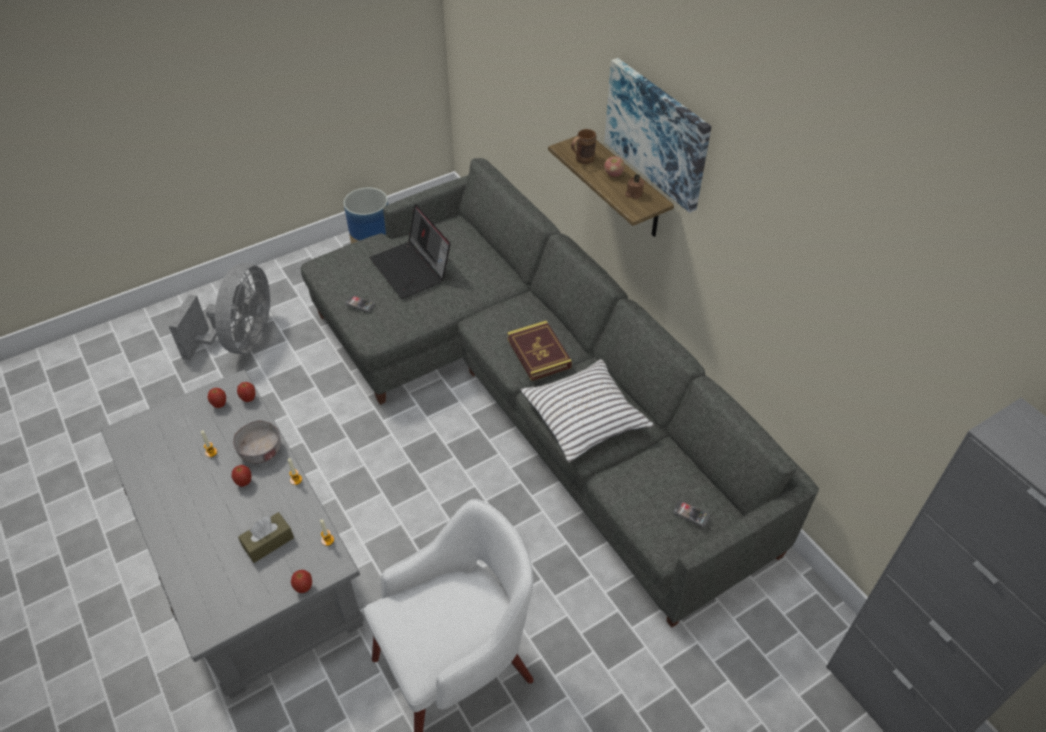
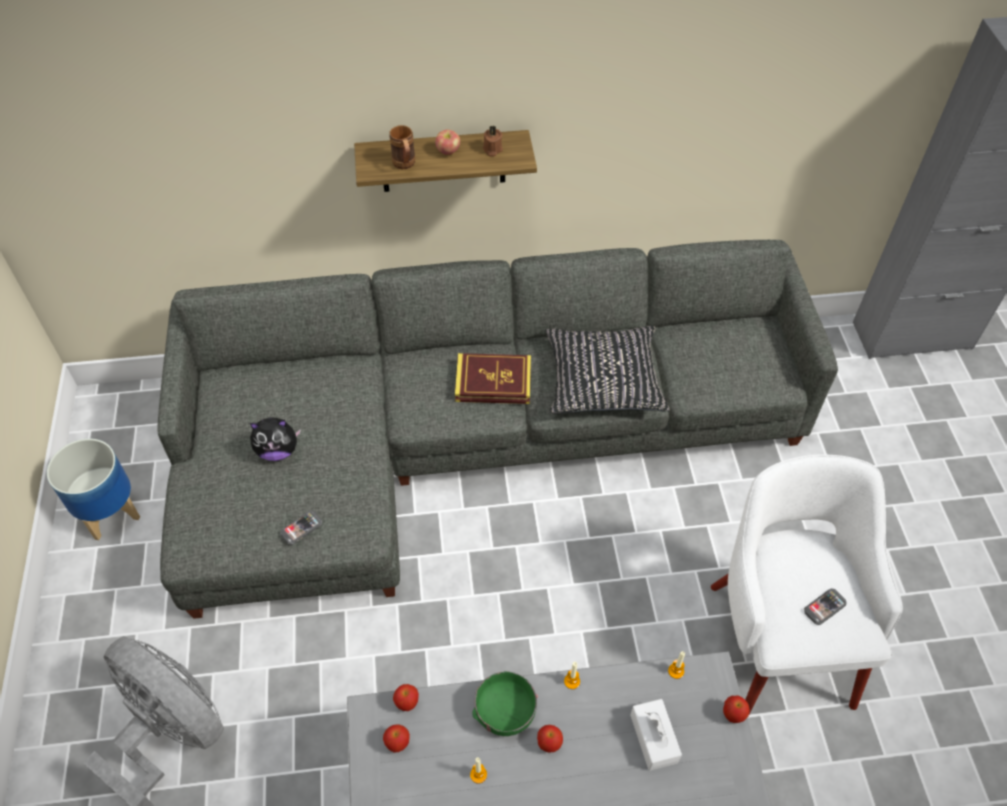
camera: 65 degrees left, 5 degrees up
grey bowl [233,420,281,464] -> green bowl [472,672,538,736]
brown tissue box [238,512,294,563] -> white tissue box [630,699,682,771]
laptop [370,204,451,299] -> plush toy [250,418,301,461]
white pillow [521,359,654,463] -> black pillow [545,326,670,414]
picture [604,58,712,213] -> none
phone [673,501,710,527] -> phone moved to [804,588,847,625]

